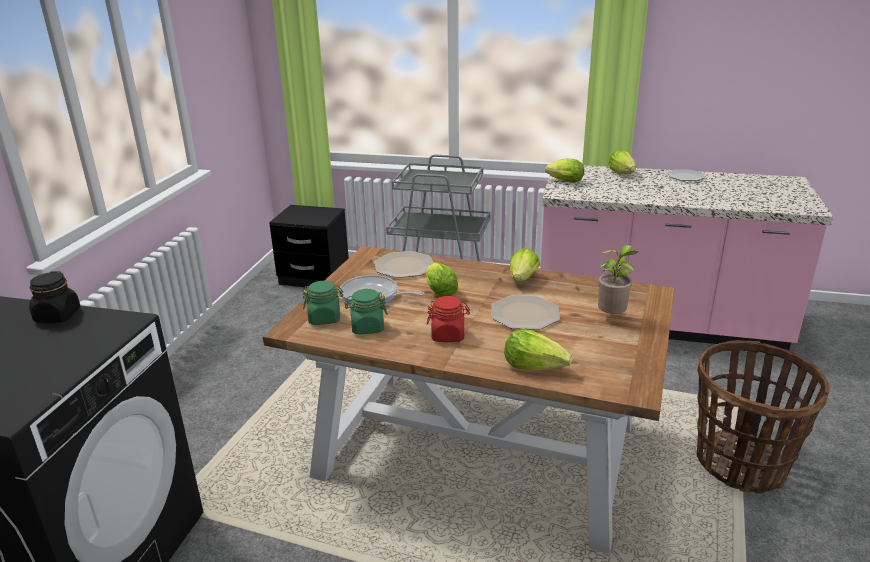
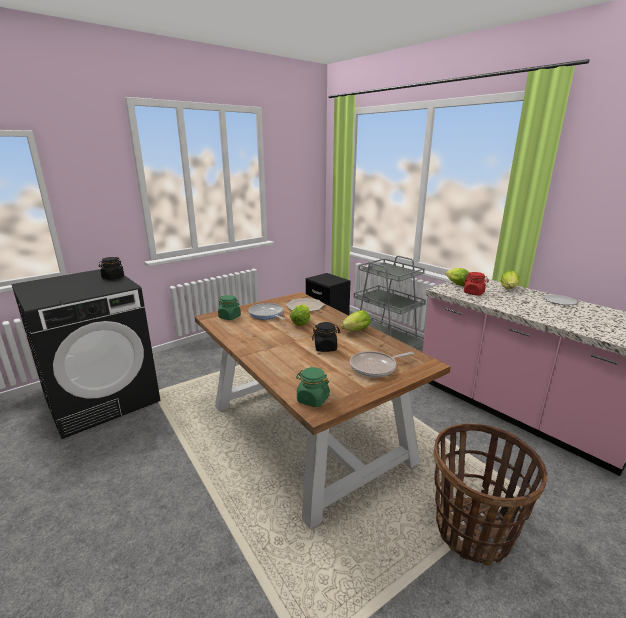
camera: 35 degrees right, 5 degrees down
green jar [345,289,388,334] -> green jar moved to [296,367,330,407]
red jar [427,296,470,342] -> red jar moved to [463,272,489,296]
plate [491,295,560,330] -> black jar [312,322,340,352]
lettuce [504,329,573,370] -> none
potted plant [598,245,637,314] -> frying pan [350,351,414,378]

